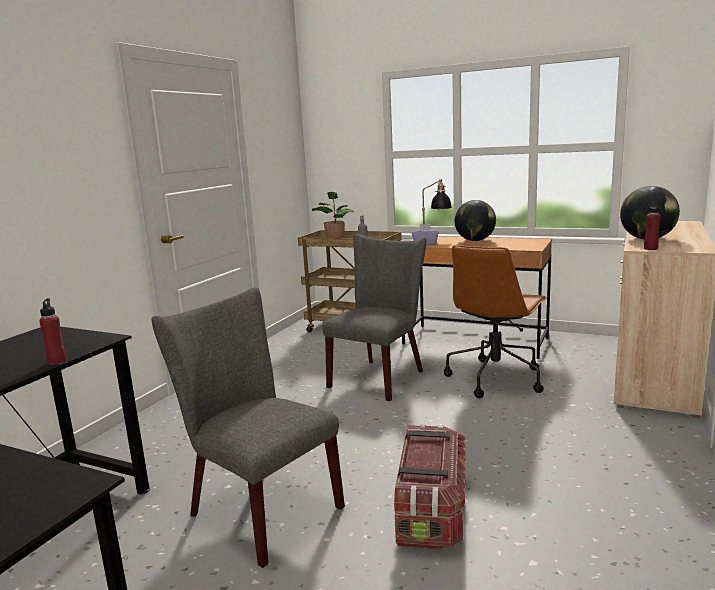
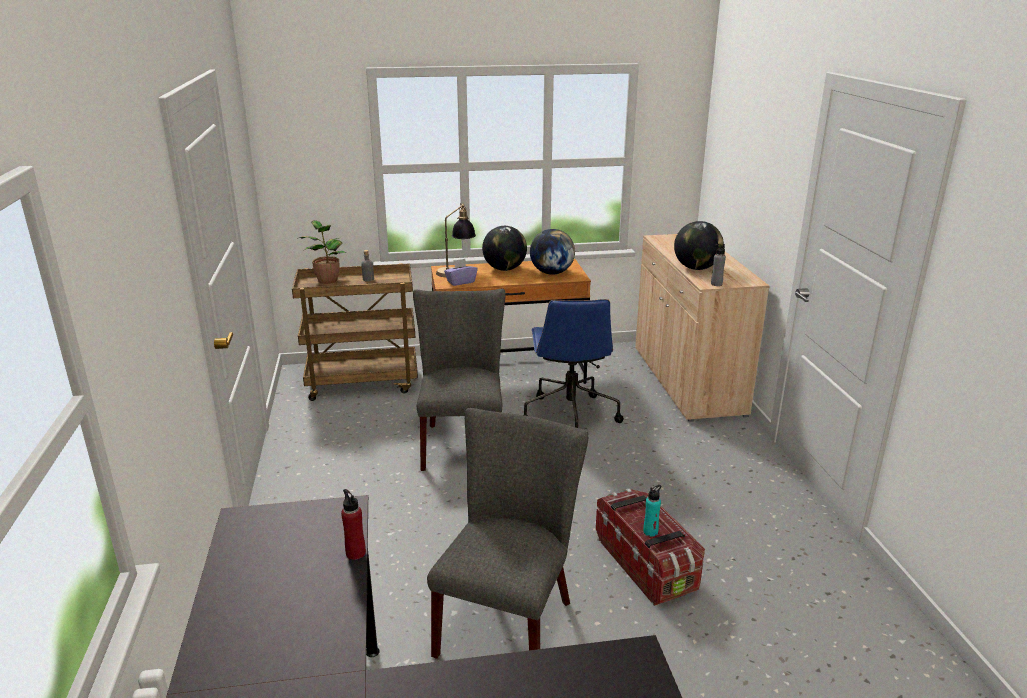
camera: 35 degrees left, 10 degrees up
grey chair [151,287,345,568] -> grey chair turned 105 degrees clockwise [427,408,588,658]
brown office chair [444,245,547,398] -> blue office chair [524,299,624,428]
red bottle [644,201,661,250] -> grey bottle [711,244,726,286]
none -> globe [530,229,575,275]
none -> turquoise bottle [643,485,661,537]

